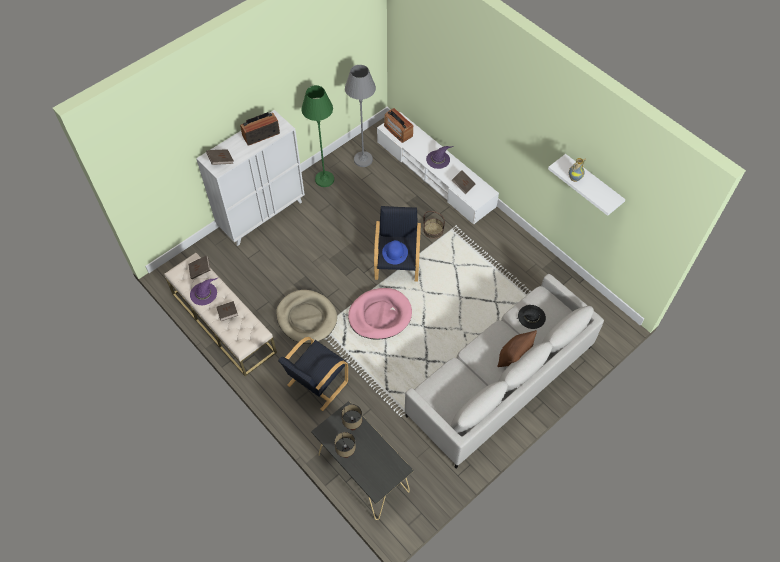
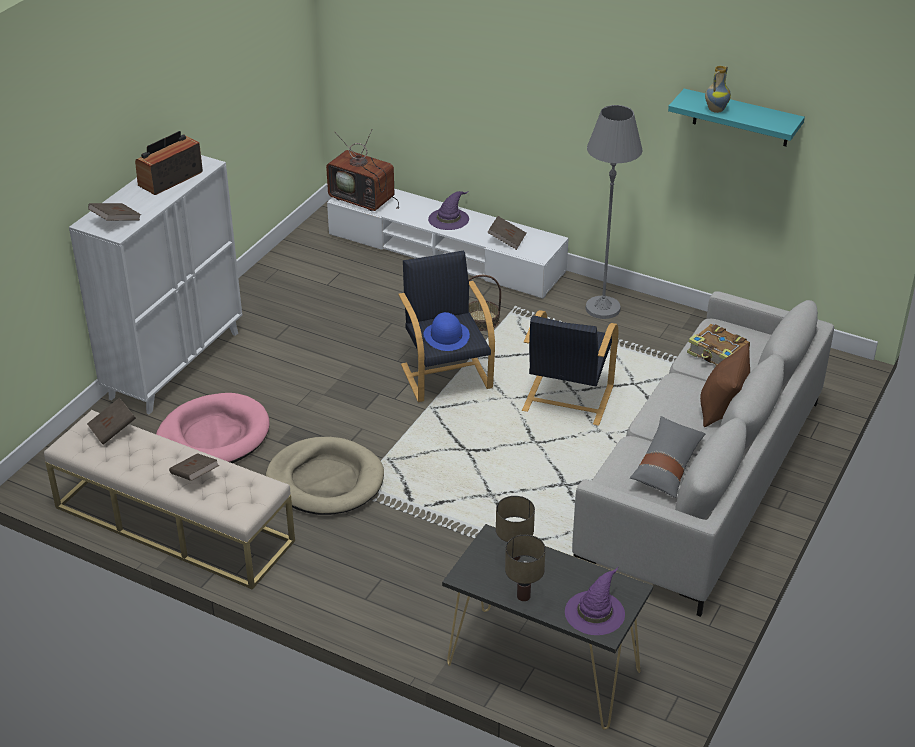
camera: 20 degrees left, 20 degrees down
purple hat [190,278,217,305] -> purple hat moved to [565,567,625,635]
black armchair [278,337,348,411] -> black armchair moved to [522,310,618,426]
green floor lamp [301,85,334,187] -> none
grey floor lamp [345,65,376,167] -> grey floor lamp moved to [586,105,642,319]
pink dog bed [348,288,412,340] -> pink dog bed moved to [156,393,269,463]
radio [384,108,413,143] -> television [326,129,399,211]
black hat [517,305,546,329] -> book [687,324,750,366]
white shelf [548,154,626,216] -> turquoise shelf [668,89,805,146]
none -> grey pillow [630,416,705,498]

